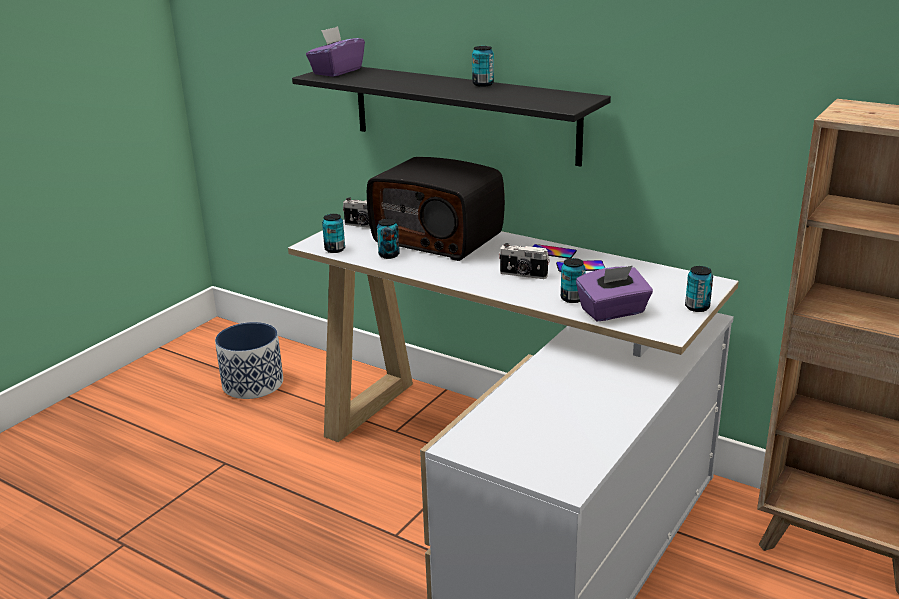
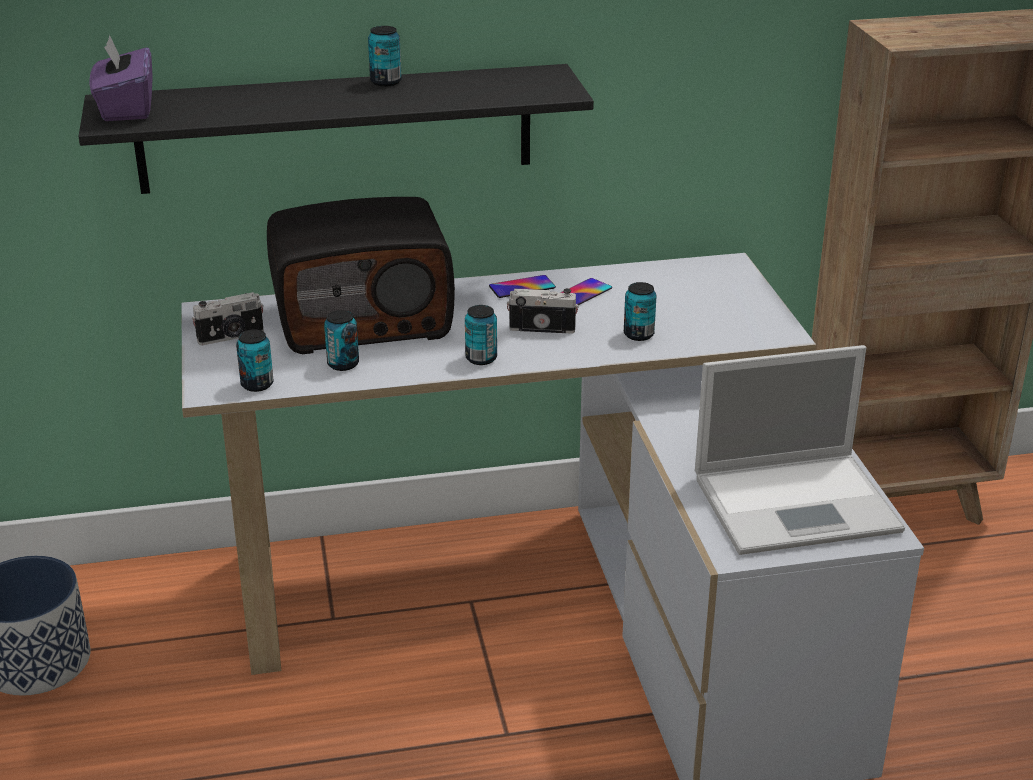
camera: 45 degrees left, 5 degrees up
camera [499,243,550,279] -> camera turned 150 degrees counterclockwise [507,288,579,333]
purple tissue box [576,266,653,322] -> none
can [685,266,713,312] -> can moved to [465,305,497,365]
none -> laptop [695,345,905,555]

